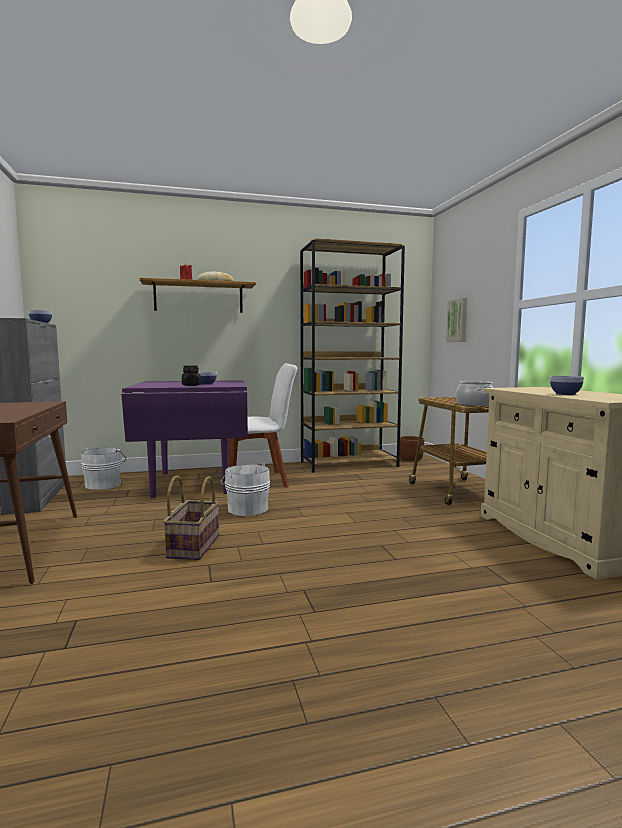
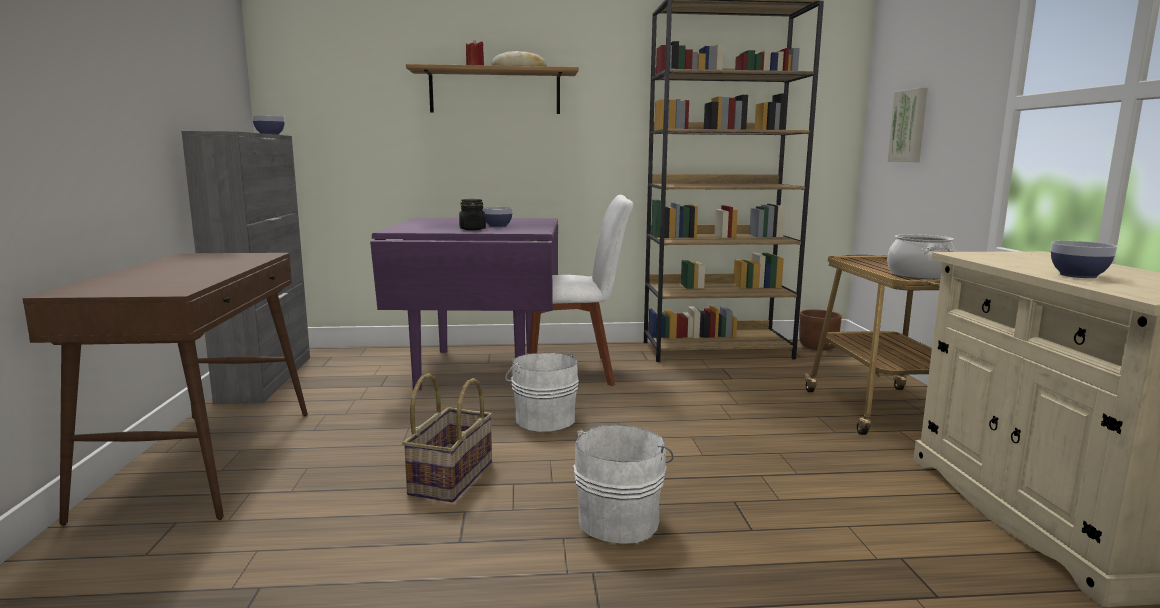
camera: 10 degrees right, 5 degrees up
white bucket [81,447,126,490] -> white bucket moved to [573,424,673,544]

